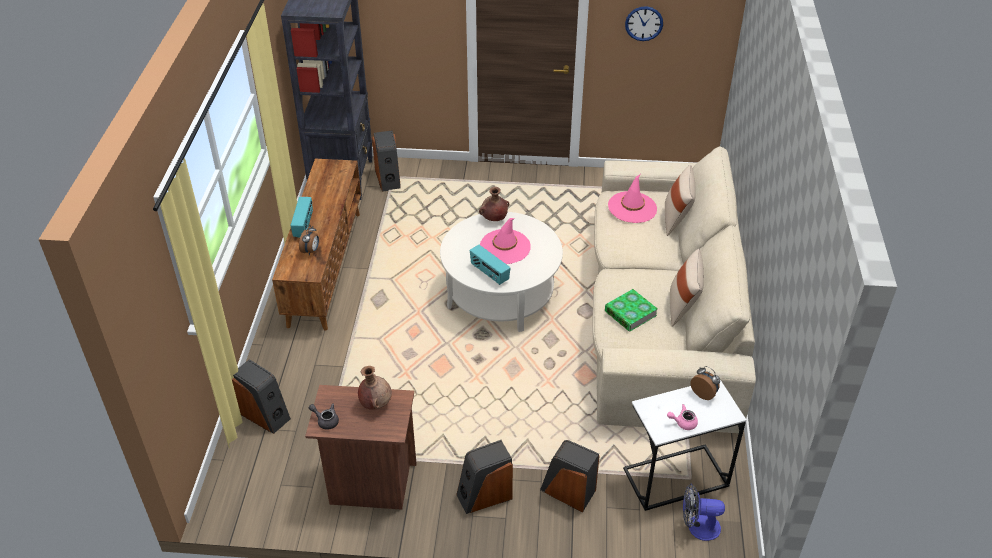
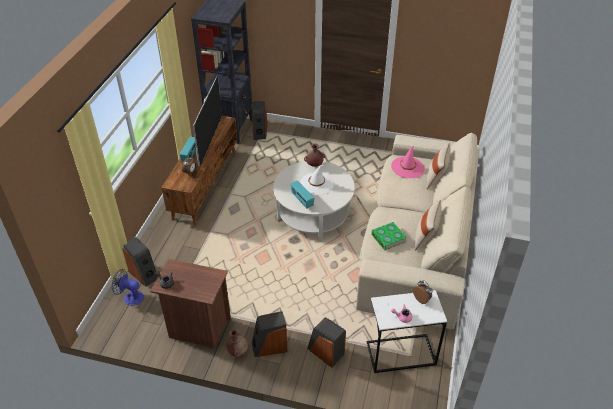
camera: 10 degrees right, 0 degrees up
brown vase [358,366,392,409] -> brown vase moved to [227,329,248,357]
pink hat [480,218,531,264] -> white hat [300,165,334,196]
wall clock [625,6,663,41] -> none
fan [683,484,725,541] -> fan moved to [112,269,144,305]
none -> television [193,75,222,168]

